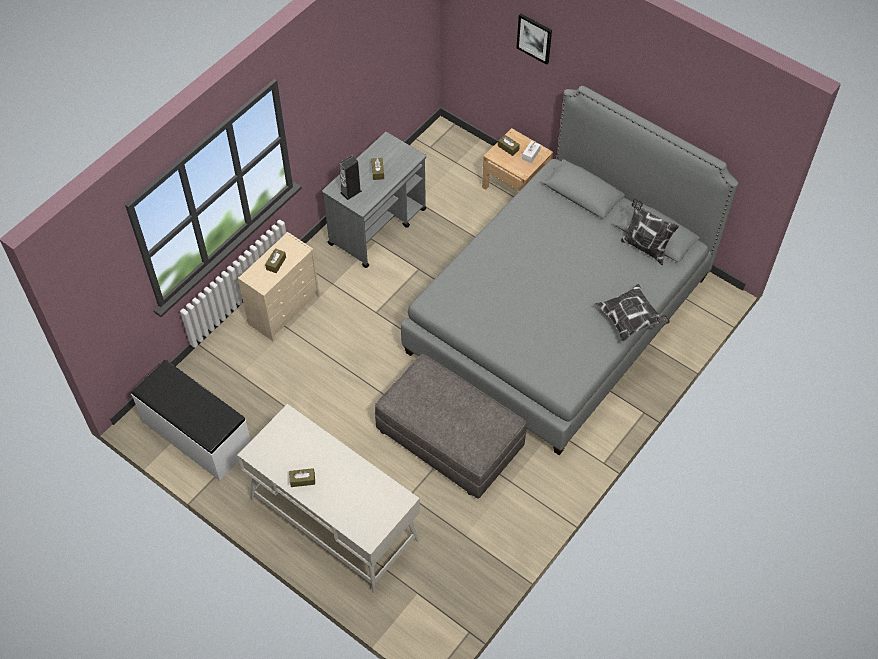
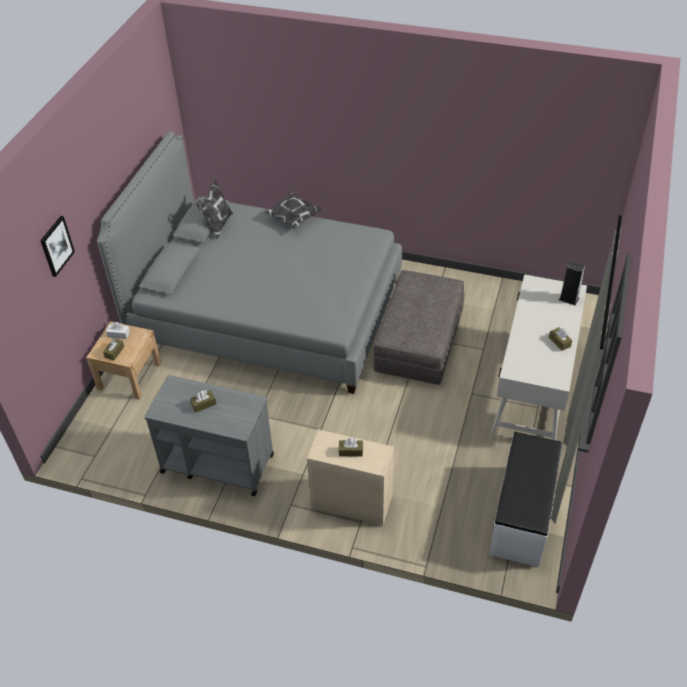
camera: 110 degrees left, 10 degrees down
speaker [339,155,362,200] -> speaker moved to [559,261,585,306]

